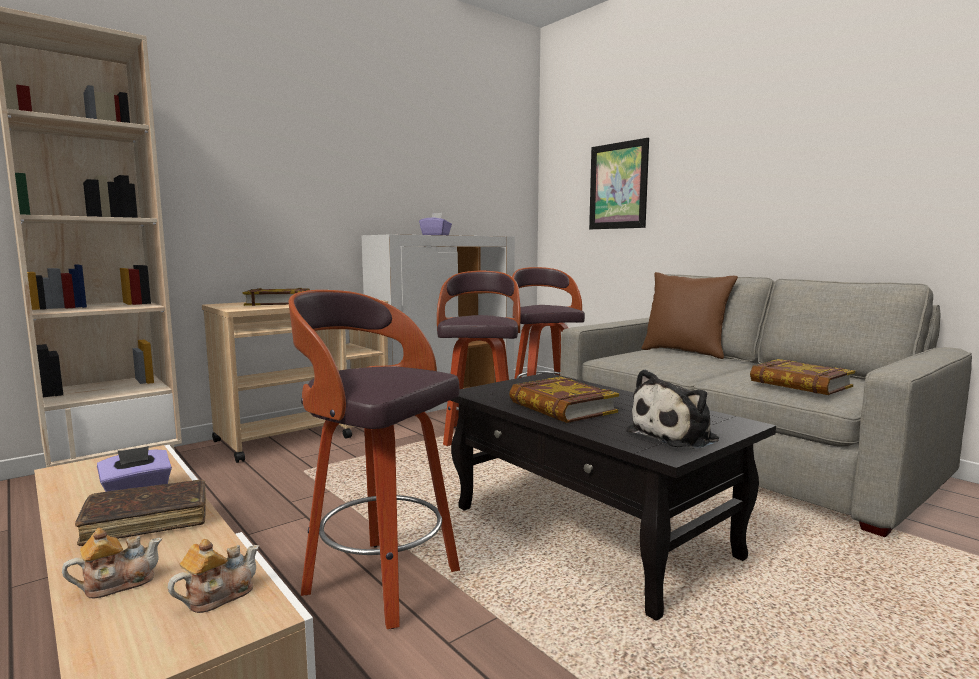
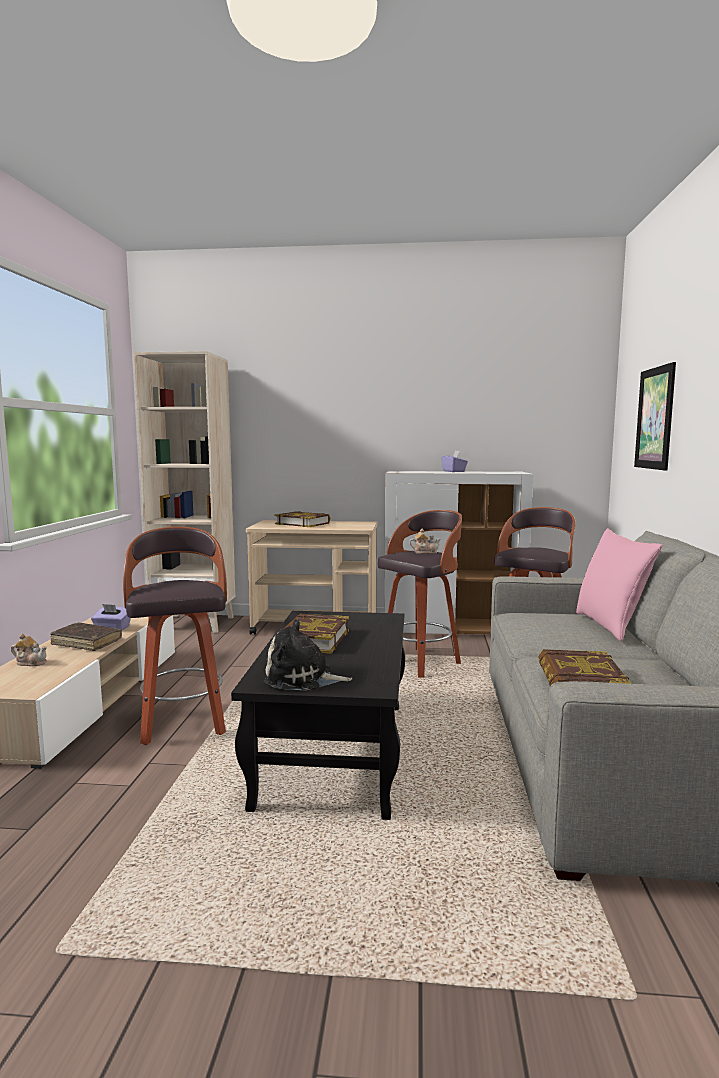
camera: 45 degrees right, 0 degrees up
teapot [168,539,259,613] -> teapot moved to [409,529,441,554]
brown pillow [642,272,738,359] -> pink pillow [576,528,662,641]

